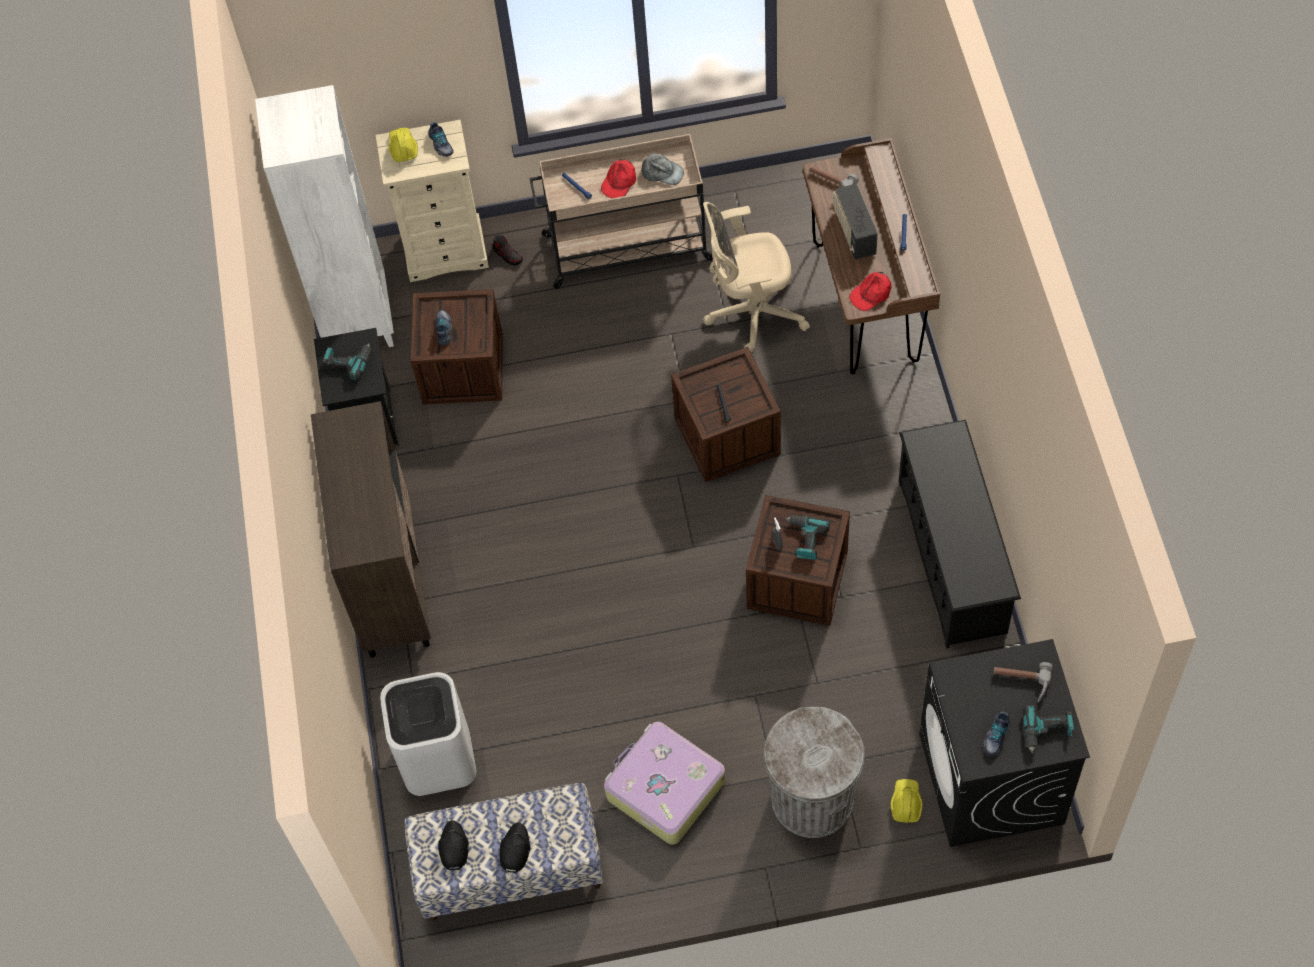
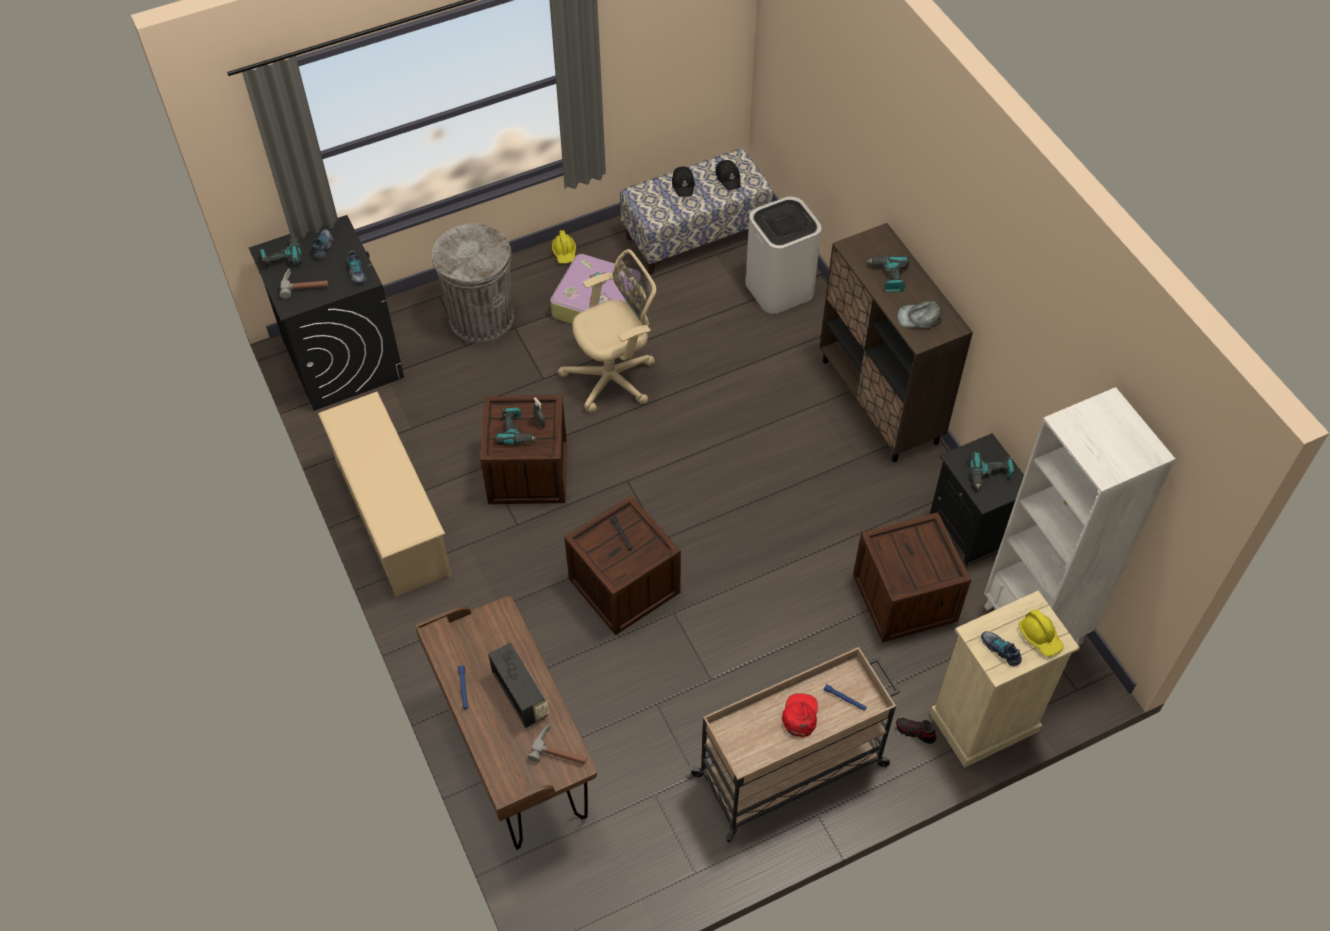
camera: 160 degrees right, 5 degrees down
shoe [436,310,452,345] -> shoe moved to [347,251,367,284]
grey cap [641,153,684,185] -> grey cap moved to [897,301,942,329]
beige office chair [703,202,810,353] -> beige office chair moved to [558,249,656,413]
red cap [849,272,892,311] -> none
yellow hard hat [891,779,923,823] -> yellow hard hat moved to [552,230,576,264]
black shoe rack [899,420,1021,649] -> beige shoe rack [318,391,452,597]
none -> power drill [867,256,909,292]

